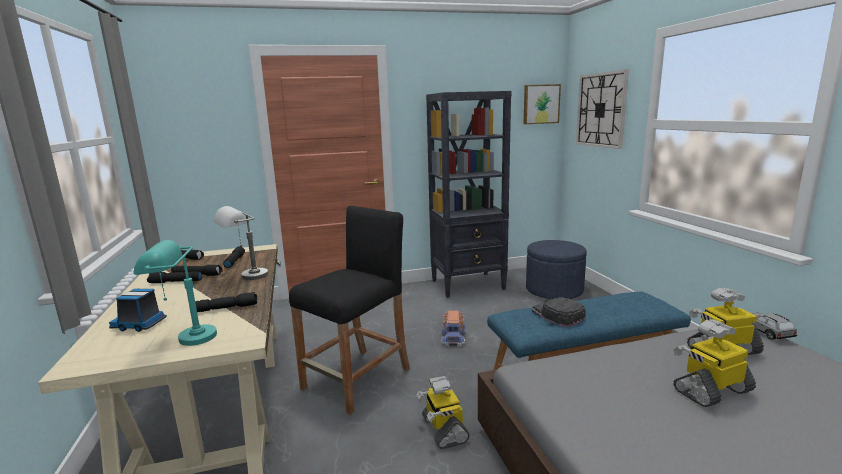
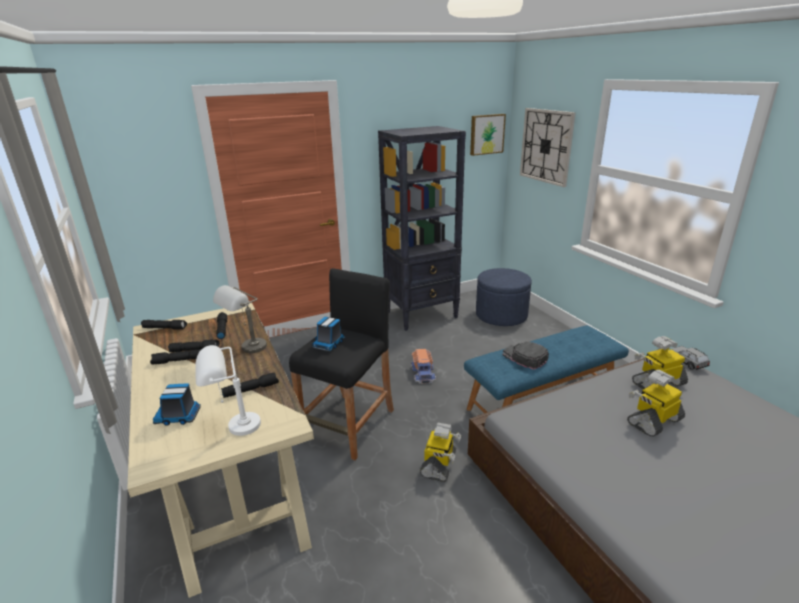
camera: 10 degrees left, 10 degrees up
turquoise table lamp [133,240,217,346] -> white table lamp [195,345,261,436]
toy robot [416,376,470,449] -> toy robot turned 135 degrees counterclockwise [420,423,461,482]
none -> toy truck [312,317,345,352]

